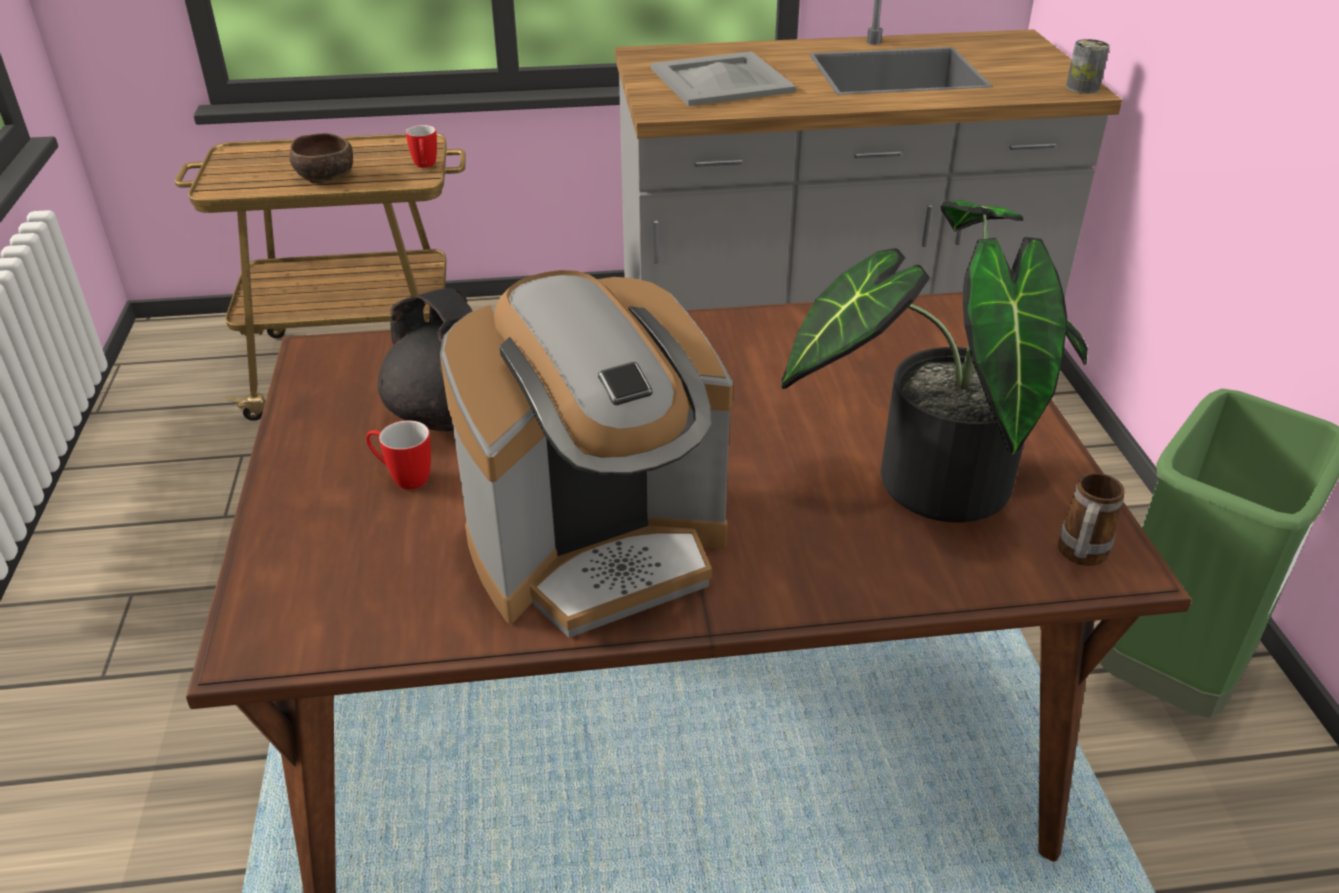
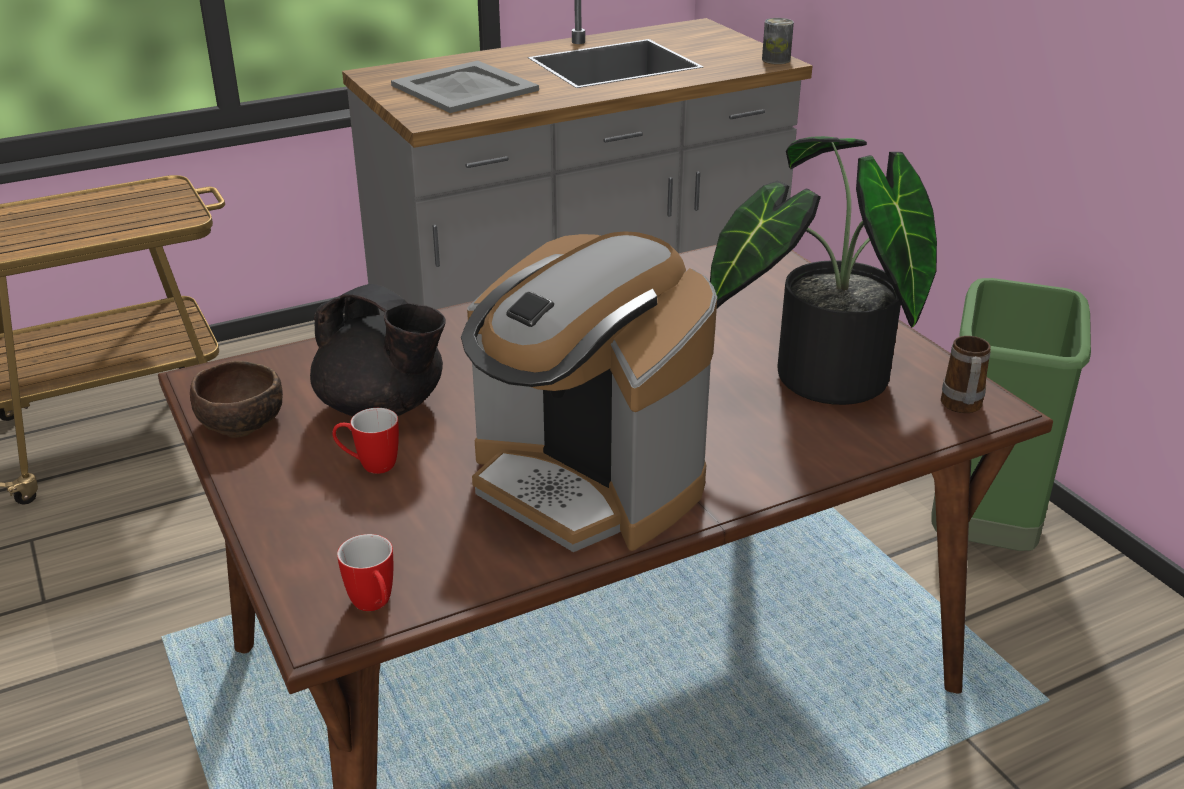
camera: 20 degrees left, 5 degrees down
brown bowl [289,133,353,184] -> brown bowl moved to [190,360,283,438]
mug [405,125,437,168] -> mug moved to [337,534,393,611]
coffee machine [440,270,733,638] -> coffee machine turned 90 degrees clockwise [461,231,717,552]

